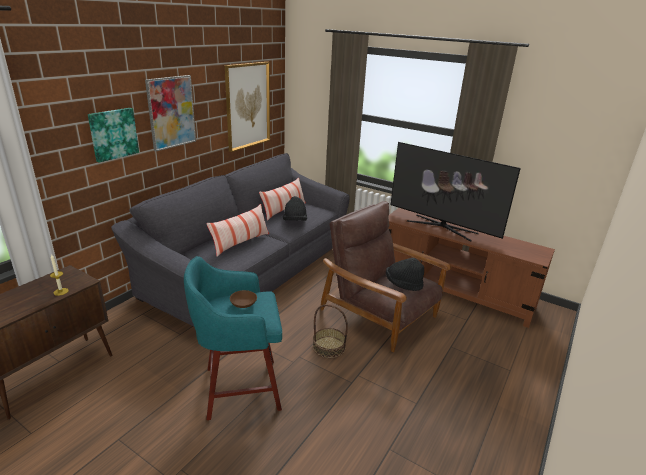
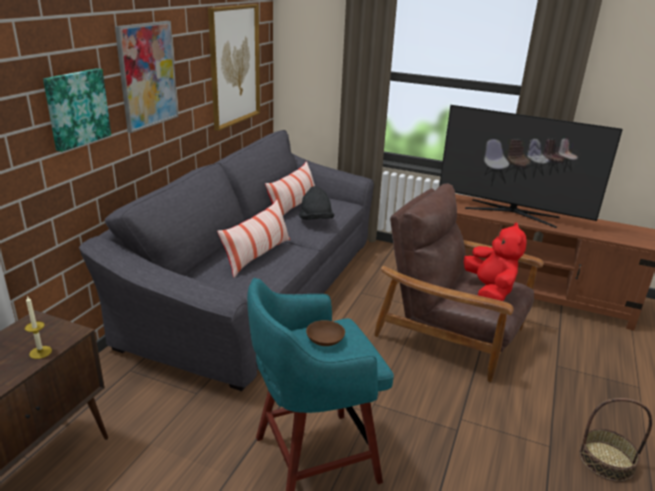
camera: 10 degrees left, 0 degrees up
basket [313,304,348,358] -> basket moved to [579,398,652,482]
black hat [386,258,424,291] -> red plush toy [464,223,527,301]

